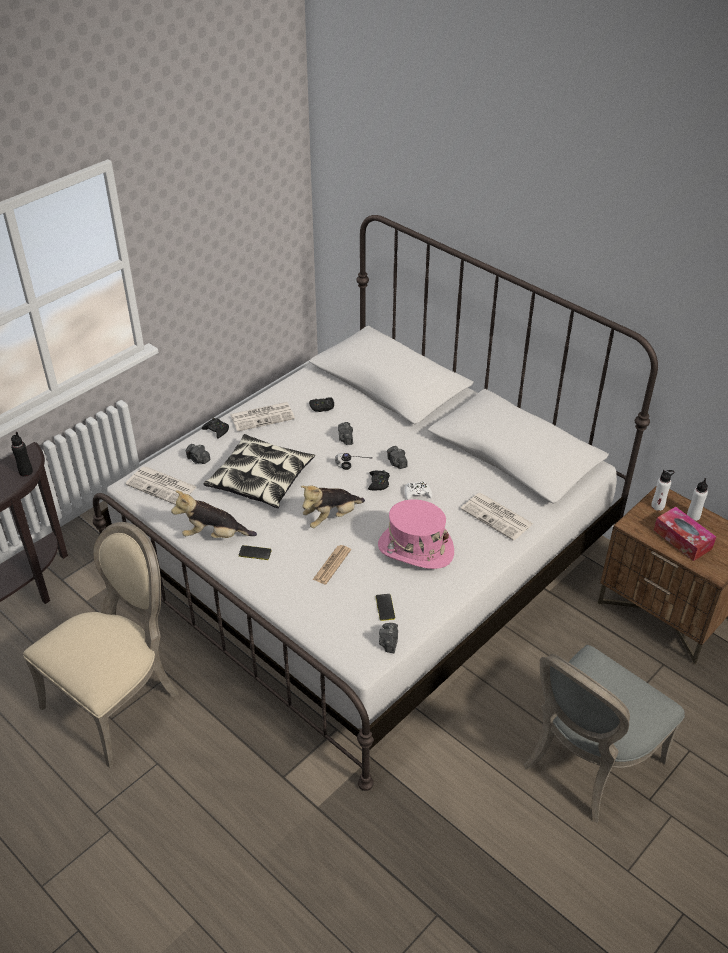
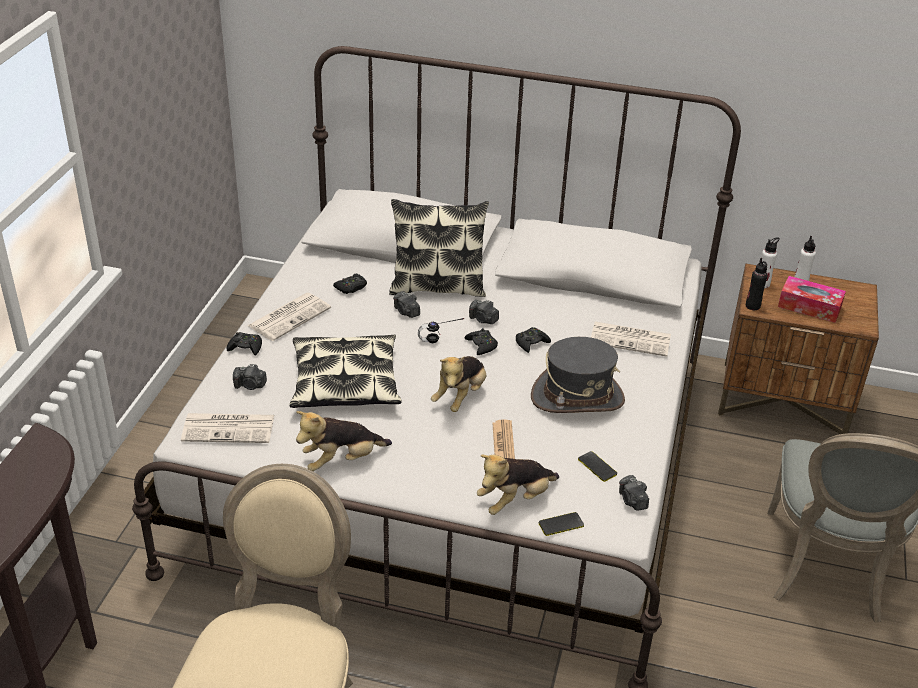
camera: 30 degrees left, 5 degrees down
black bottle [11,432,33,477] -> black bottle moved to [746,258,768,310]
phone [239,545,271,560] -> phone moved to [539,512,584,536]
pink hat [378,499,454,569] -> grey hat [531,337,625,413]
white game controller [404,481,432,500] -> black game controller [516,327,551,353]
none -> pillow [389,199,489,297]
none -> plush toy [477,454,559,515]

